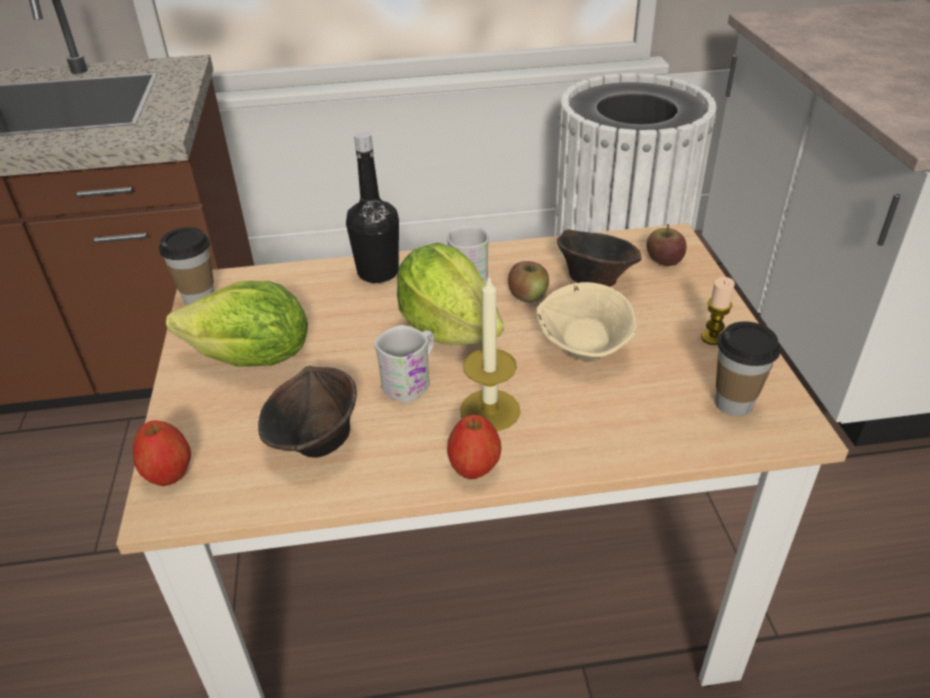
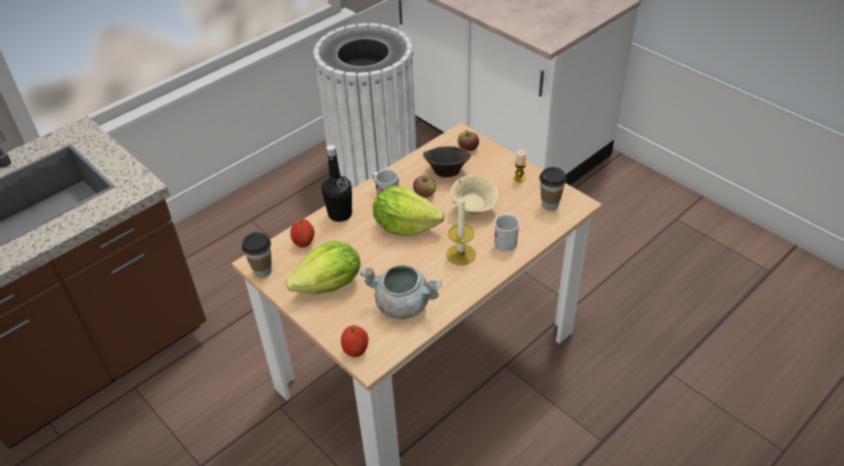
camera: 35 degrees left, 5 degrees up
brown bowl [258,366,357,458] -> grey cooking pot [360,265,442,319]
white mug [374,325,434,402] -> white mug moved to [494,213,519,251]
apple [447,415,502,479] -> apple moved to [290,219,315,248]

